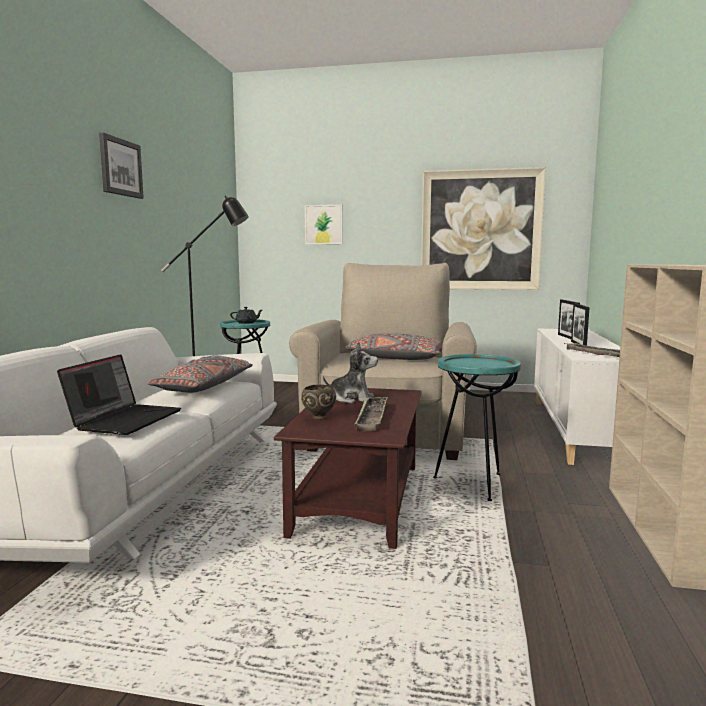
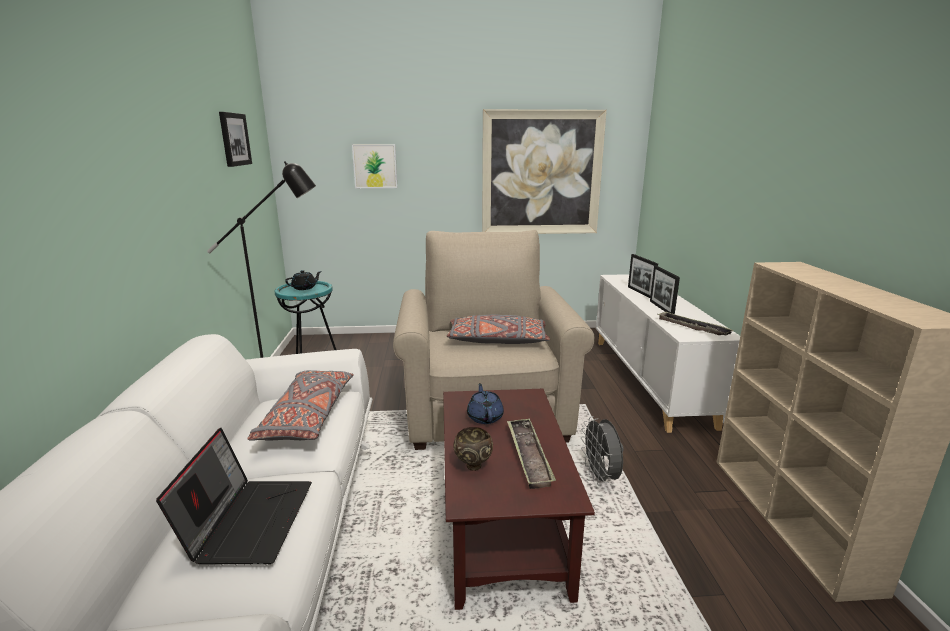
camera: 15 degrees left, 10 degrees up
picture [99,133,144,199] -> picture moved to [219,112,252,167]
plush toy [323,342,378,403] -> blue teapot [467,383,504,424]
turquoise side table [433,354,521,501] -> grey fan [581,416,624,486]

